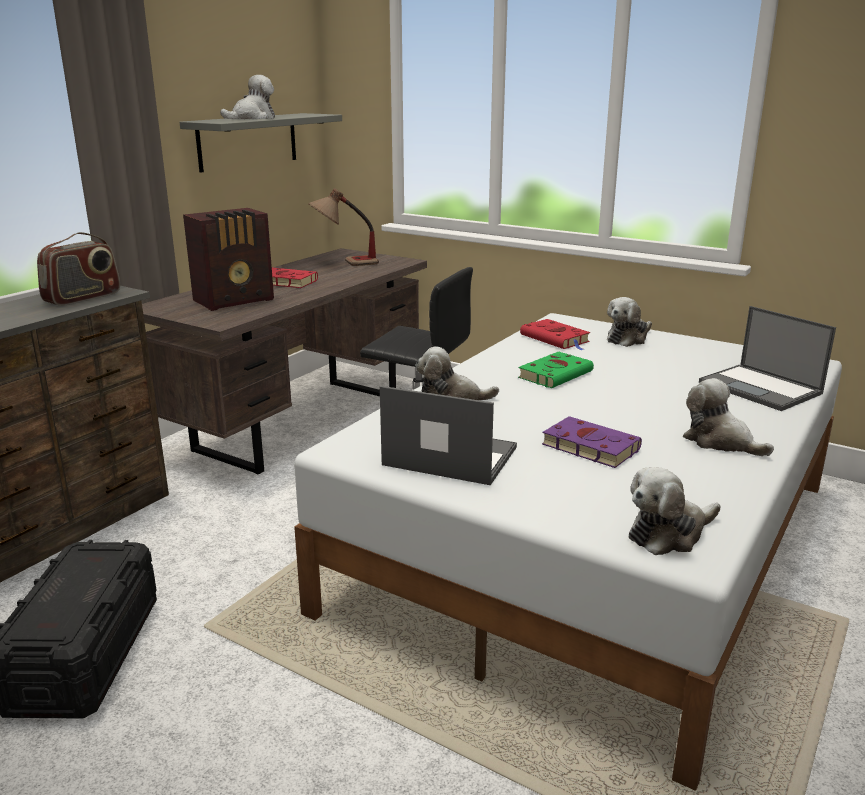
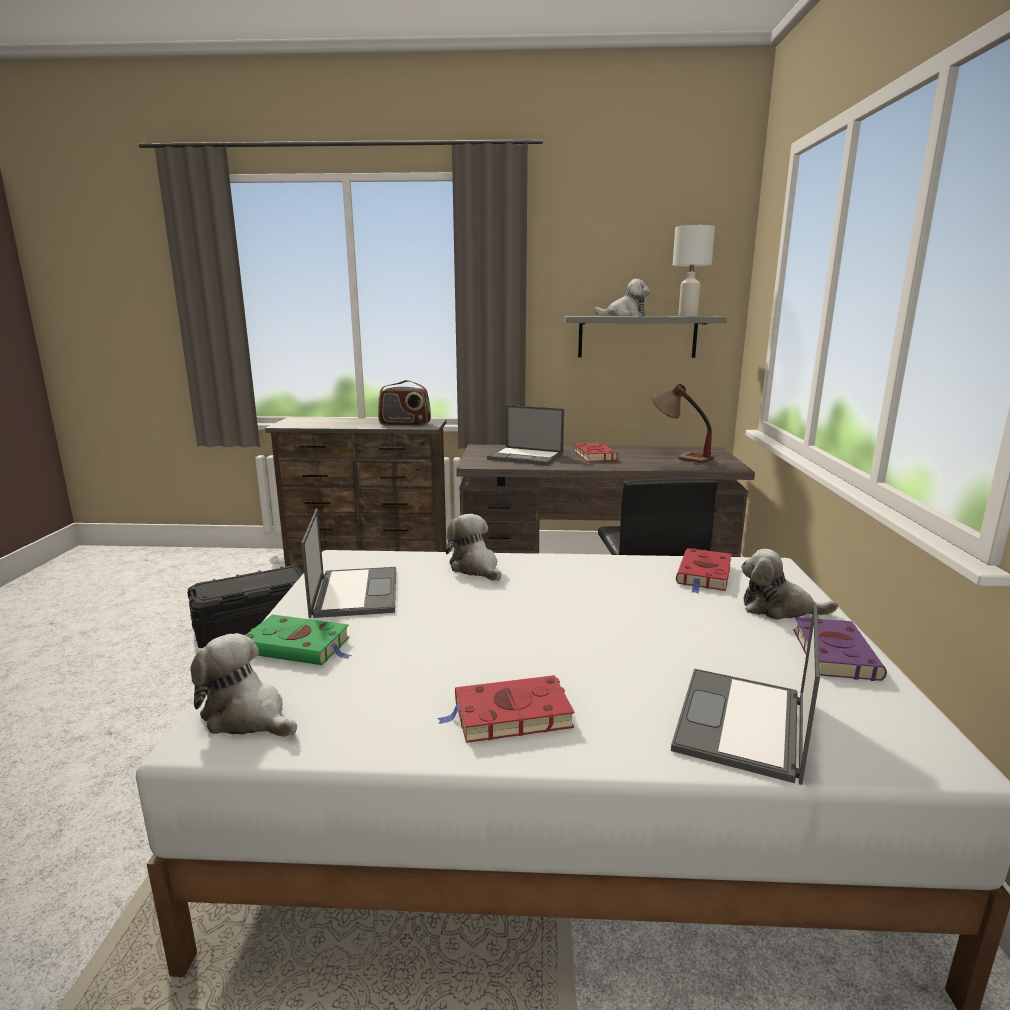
camera: 60 degrees right, 5 degrees down
radio [183,208,274,311] -> laptop [487,405,564,465]
green book [518,351,594,388] -> green book moved to [244,614,352,665]
purple book [542,416,642,468] -> purple book moved to [793,617,887,681]
plush toy [683,378,774,456] -> red book [437,675,575,743]
none -> white table lamp [673,225,715,316]

